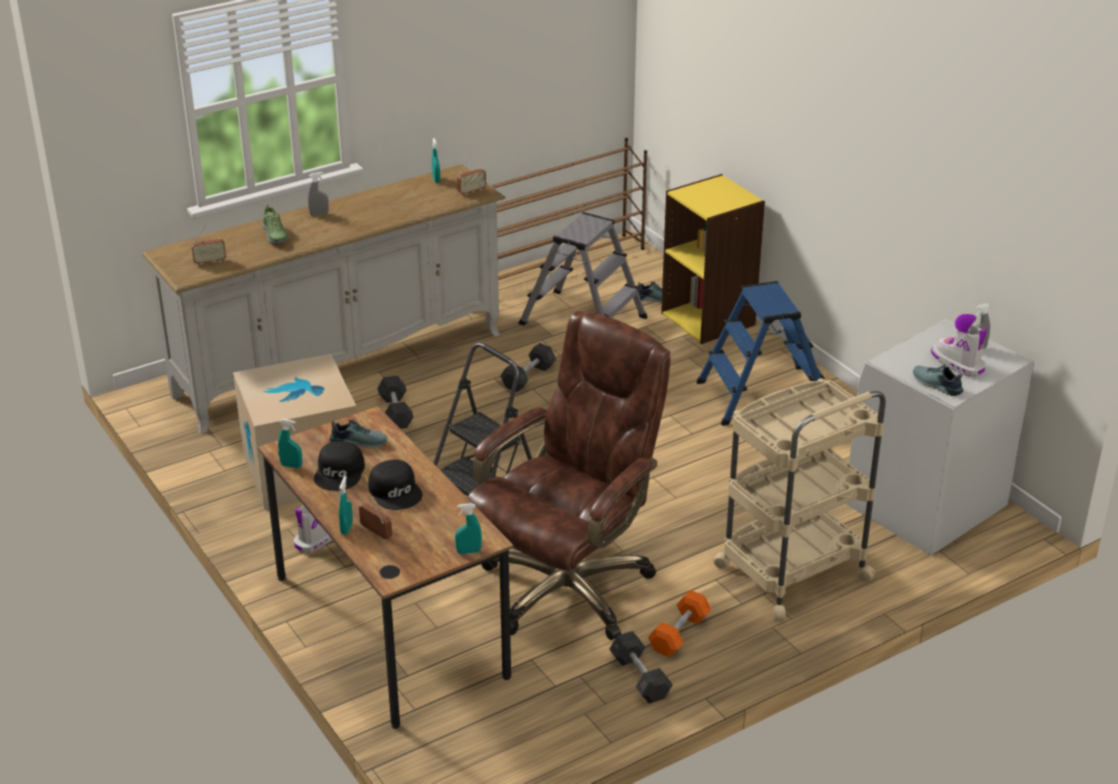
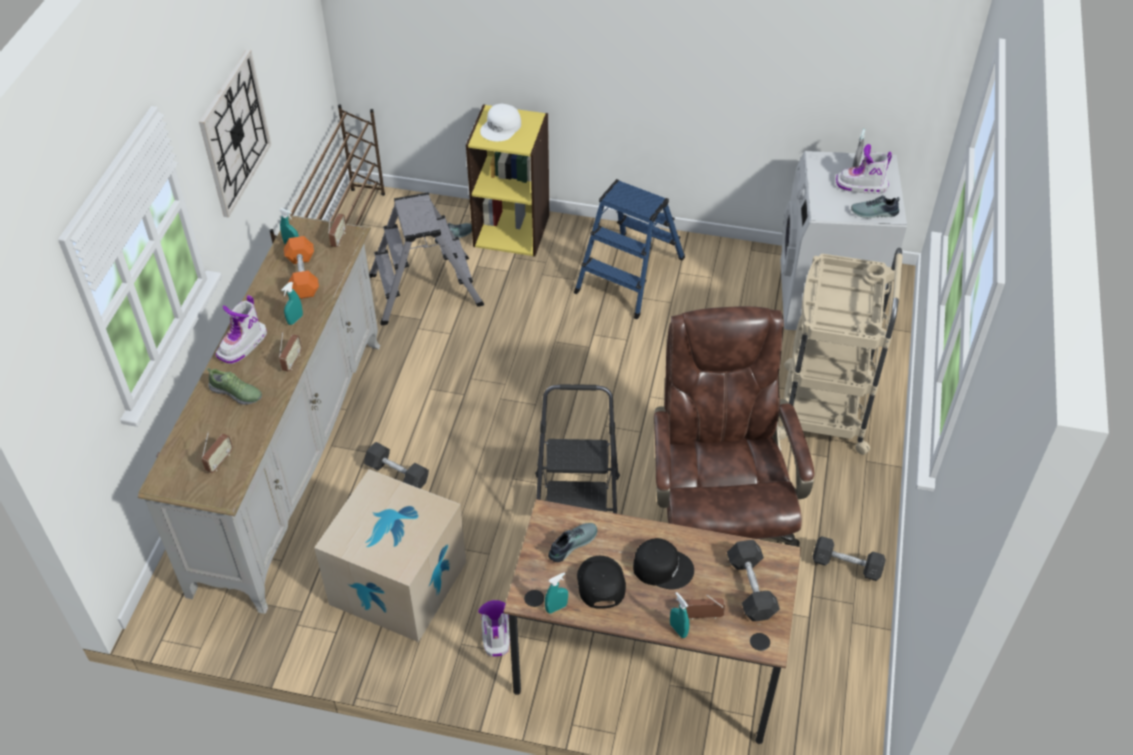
camera: 45 degrees left, 15 degrees up
grey spray bottle [308,172,329,216] -> boot [216,295,267,364]
black cap [314,441,365,491] -> black cap turned 150 degrees counterclockwise [577,556,626,609]
turquoise spray bottle [455,503,482,554] -> turquoise spray bottle moved to [281,282,303,325]
grey dumbbell [500,343,556,392] -> grey dumbbell moved to [727,540,780,621]
orange dumbbell [648,590,711,658] -> orange dumbbell moved to [284,236,319,299]
none -> wall clock [199,49,271,218]
none -> radio [279,332,302,372]
none -> white cap [480,104,521,142]

